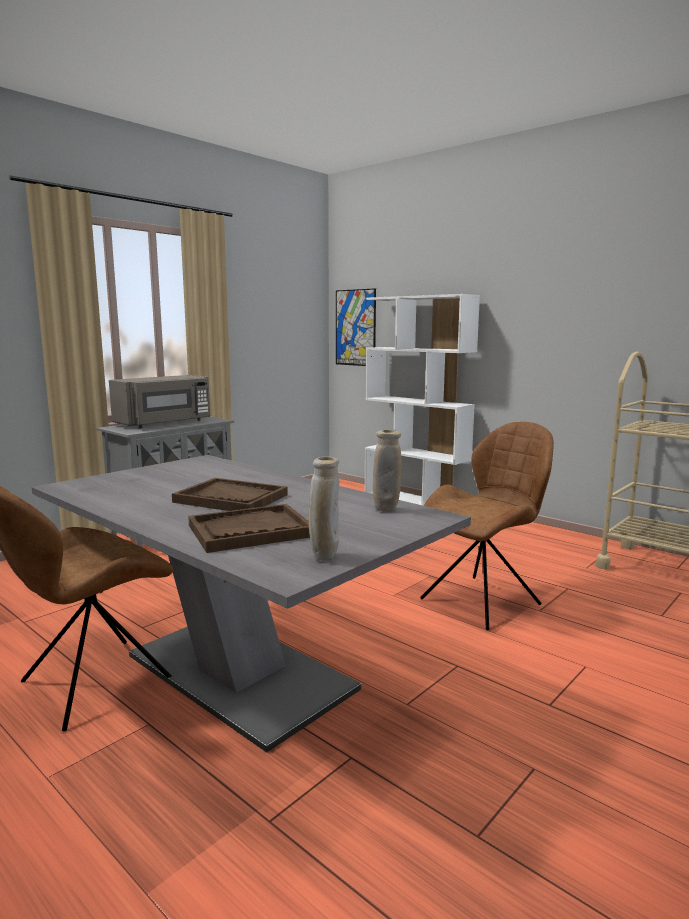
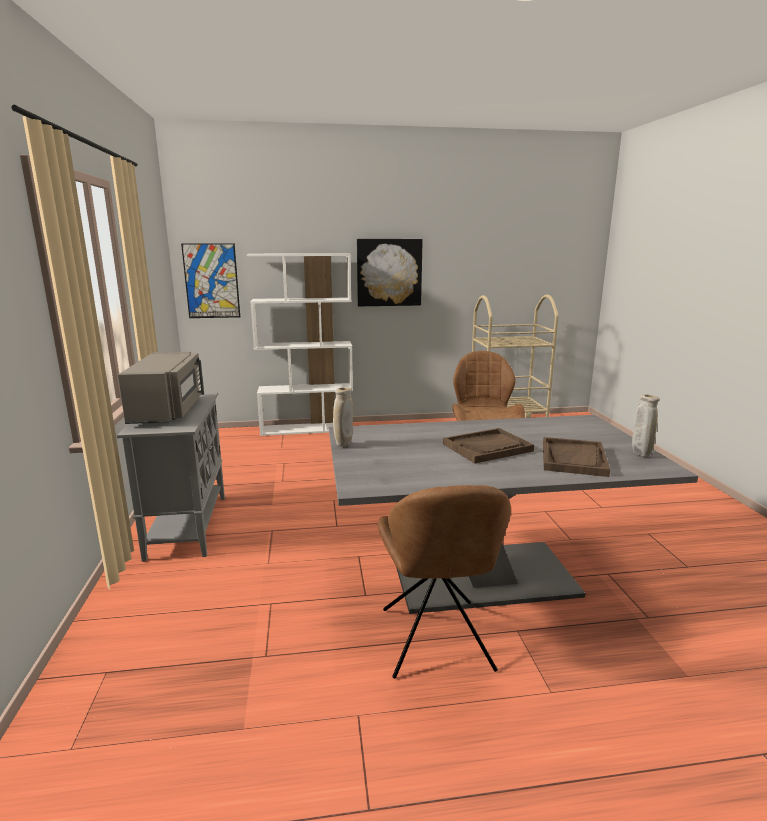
camera: 50 degrees left, 5 degrees up
beige vase [373,430,401,511] -> beige vase moved to [333,387,353,447]
none -> picture [357,239,423,306]

